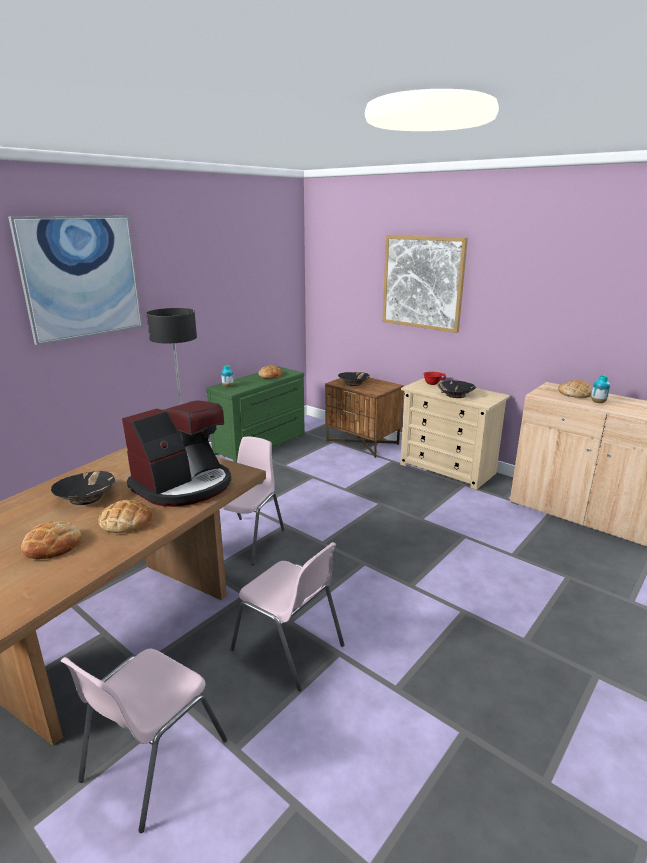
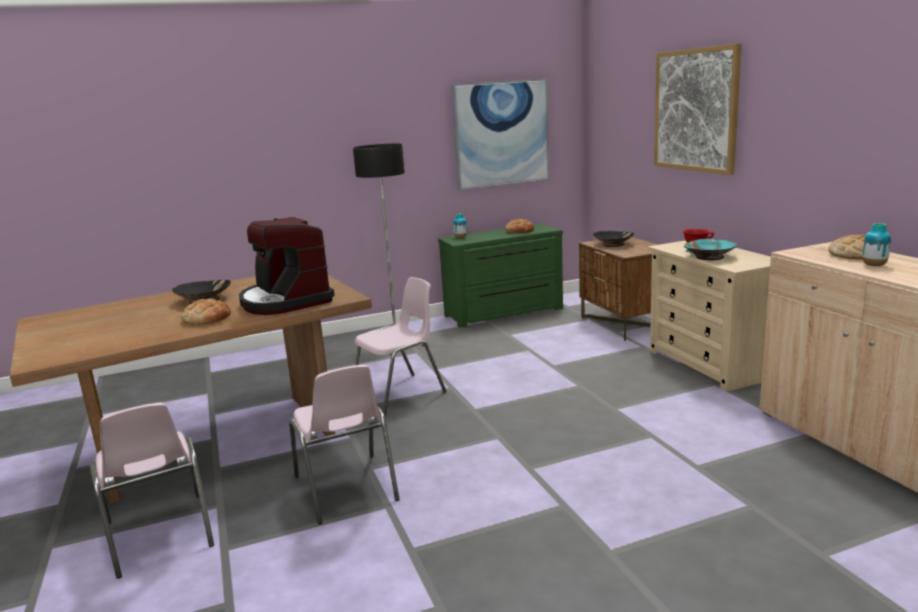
camera: 30 degrees right, 5 degrees down
picture [8,216,143,345] -> picture moved to [451,78,550,191]
bread [21,521,81,559] -> none
pink chair [61,649,227,833] -> pink chair turned 90 degrees counterclockwise [90,402,214,579]
coffee machine [122,400,231,507] -> coffee machine turned 75 degrees clockwise [239,217,335,315]
black bowl [438,380,476,398] -> turquoise bowl [684,239,737,260]

